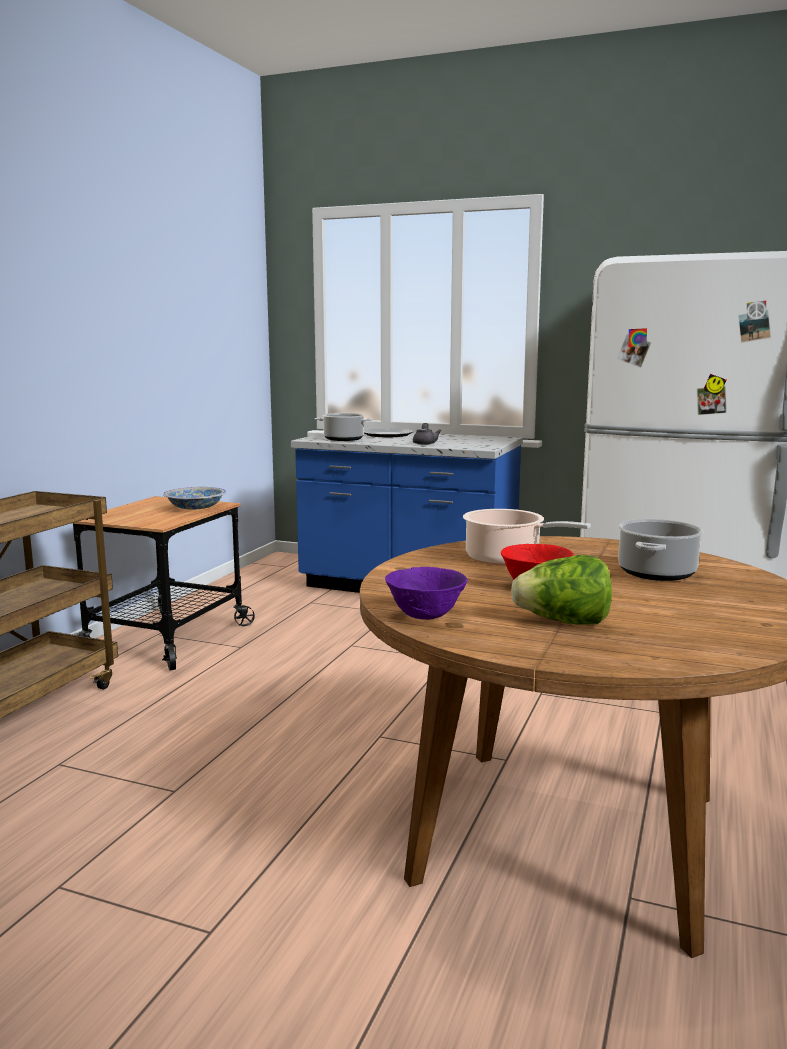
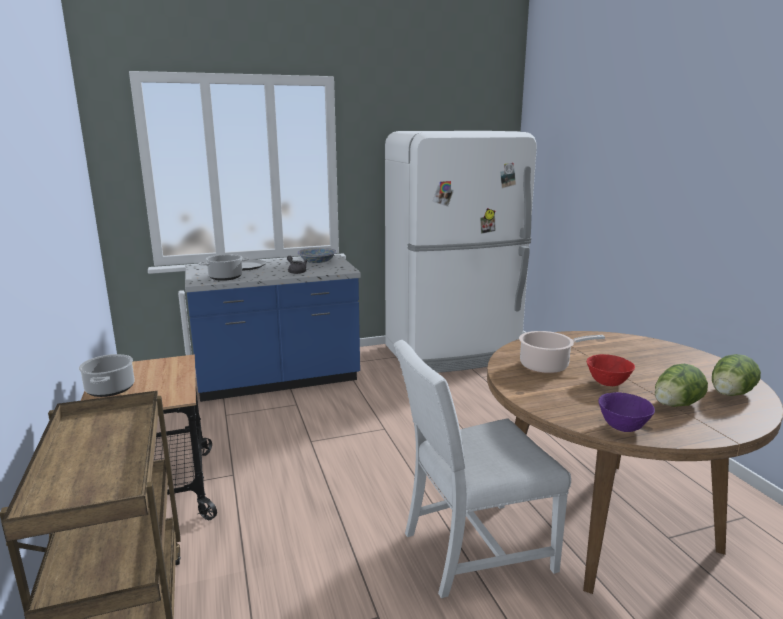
camera: 40 degrees left, 5 degrees up
bowl [163,487,226,510] -> bowl moved to [297,248,337,263]
cooking pot [618,519,704,581] -> cooking pot moved to [79,354,135,397]
none -> white chair [394,340,571,598]
none -> lettuce [712,354,761,396]

